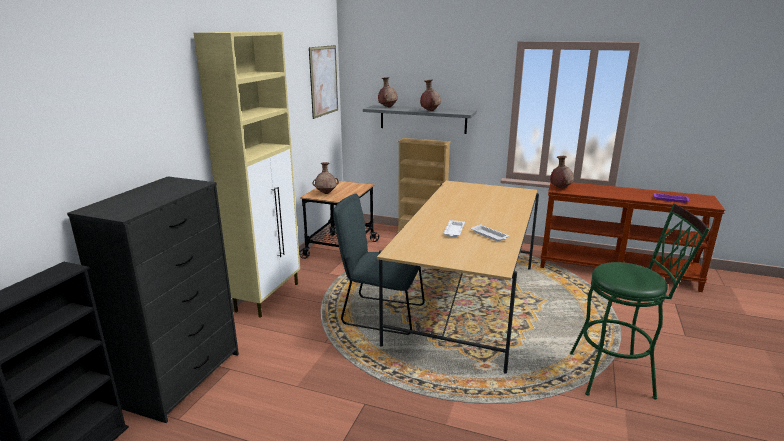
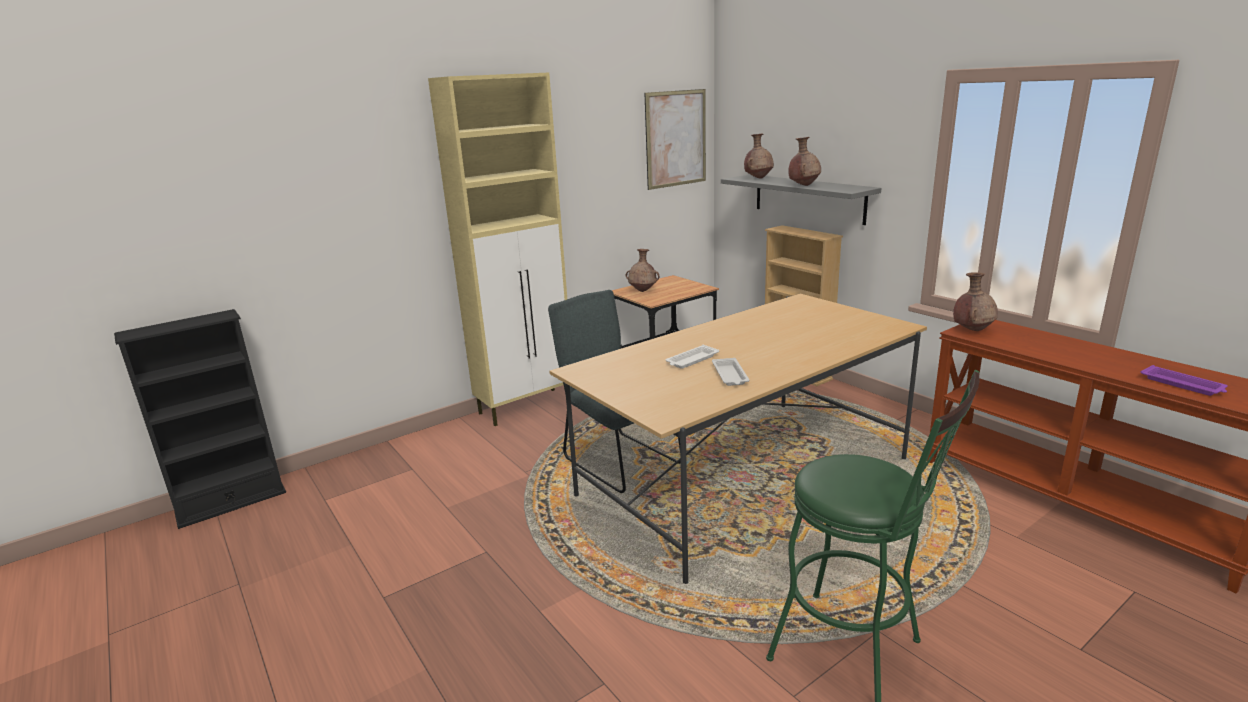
camera: 35 degrees right, 0 degrees up
black dresser [67,176,239,423] -> none

